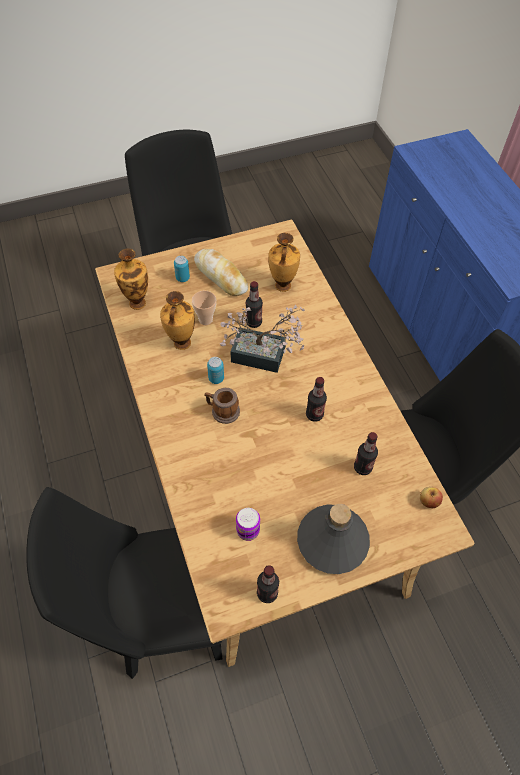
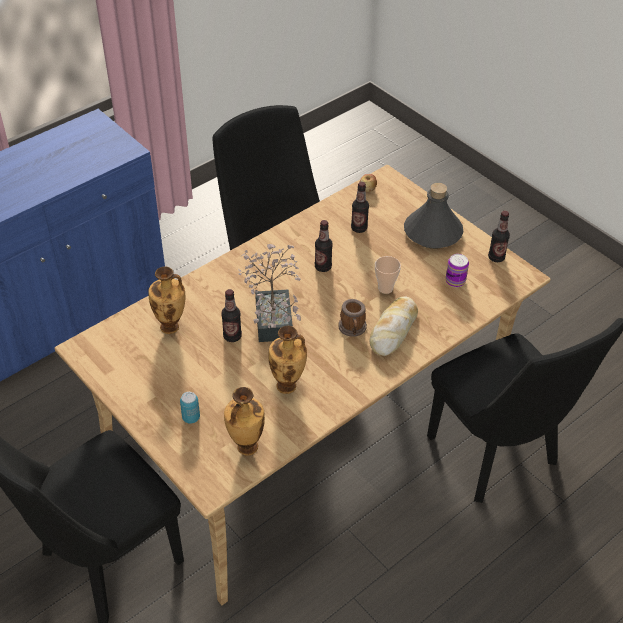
camera: 110 degrees left, 10 degrees down
cup [192,291,216,325] -> cup moved to [375,256,401,294]
bread [194,249,248,296] -> bread moved to [370,296,418,356]
can [207,357,224,384] -> none

